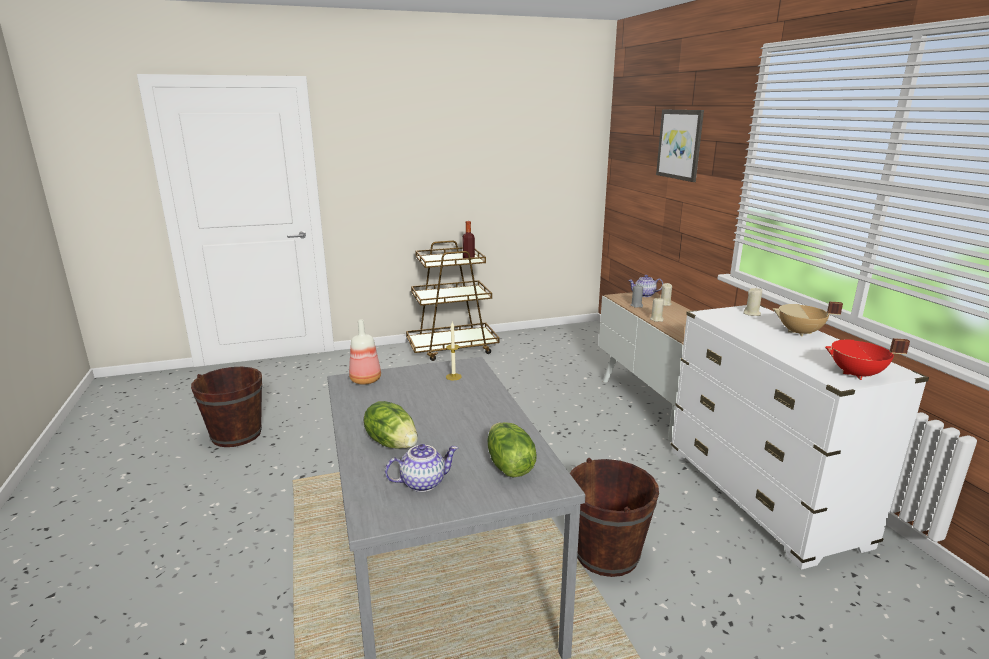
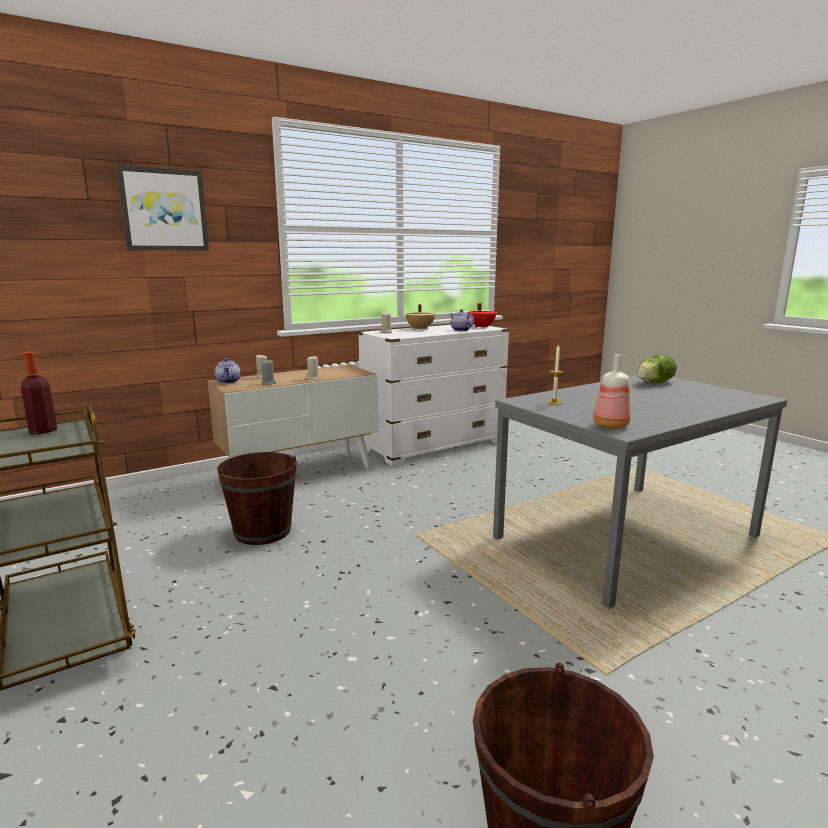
camera: 105 degrees left, 5 degrees down
lettuce [364,401,418,449] -> none
teapot [385,444,458,492] -> teapot moved to [450,309,474,331]
brown bucket [570,458,659,577] -> brown bucket moved to [217,452,297,545]

